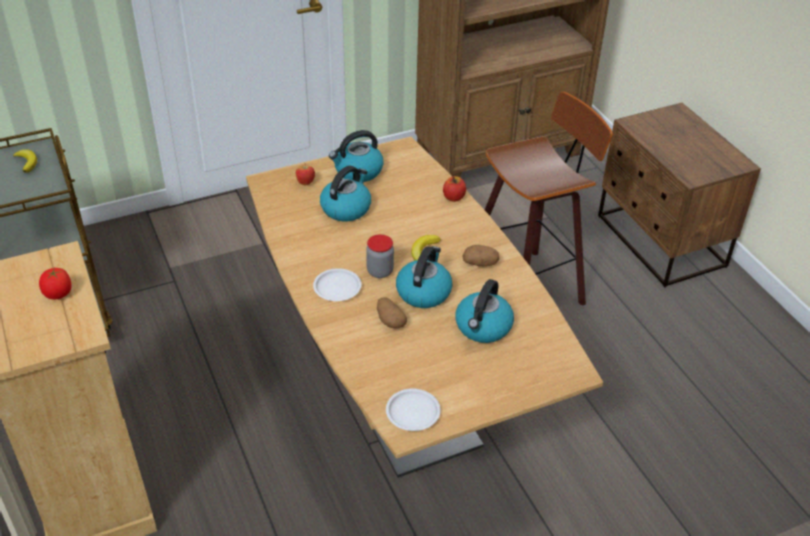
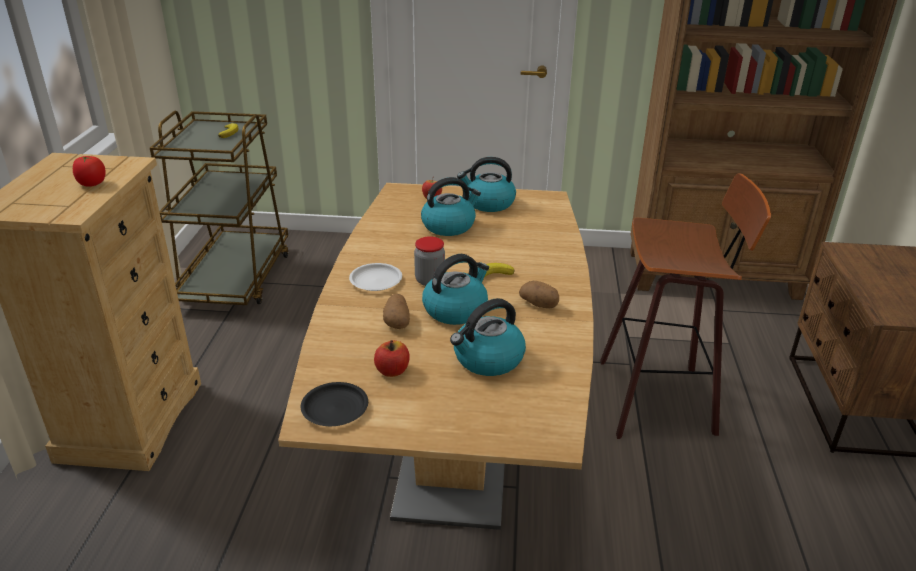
camera: 30 degrees right, 10 degrees down
white plate [386,388,441,431] -> black plate [300,382,368,426]
apple [443,176,466,202] -> apple moved to [374,340,410,377]

